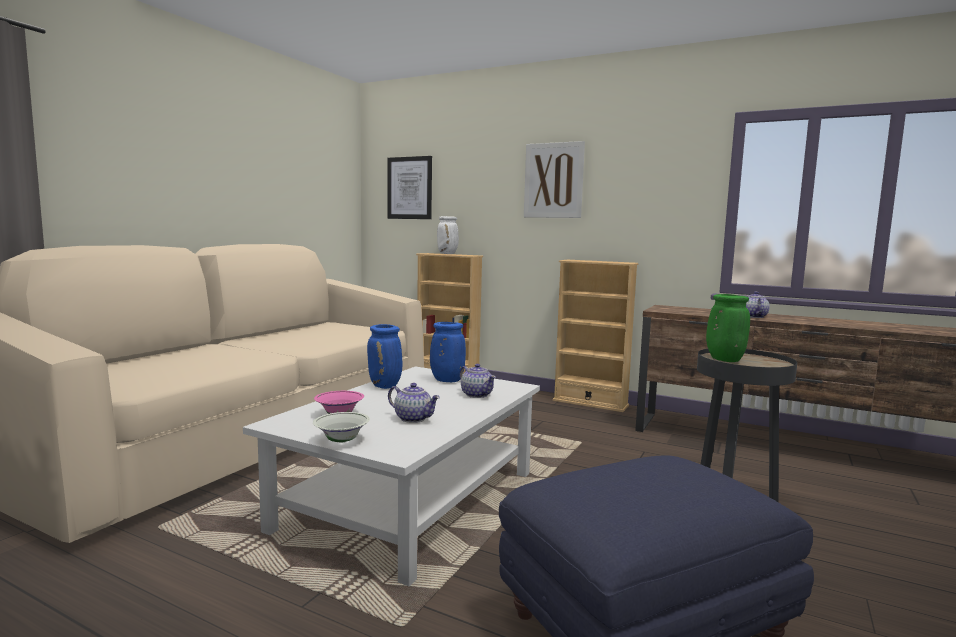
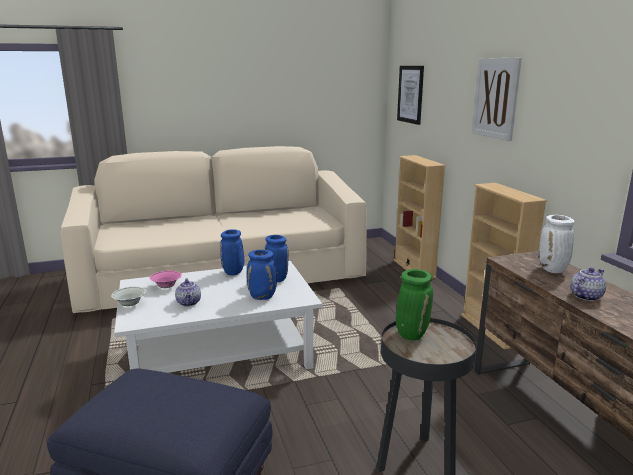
camera: 45 degrees right, 10 degrees up
white vase [437,216,459,254] -> white vase moved to [540,215,575,273]
teapot [460,364,496,398] -> blue vase [247,250,277,300]

